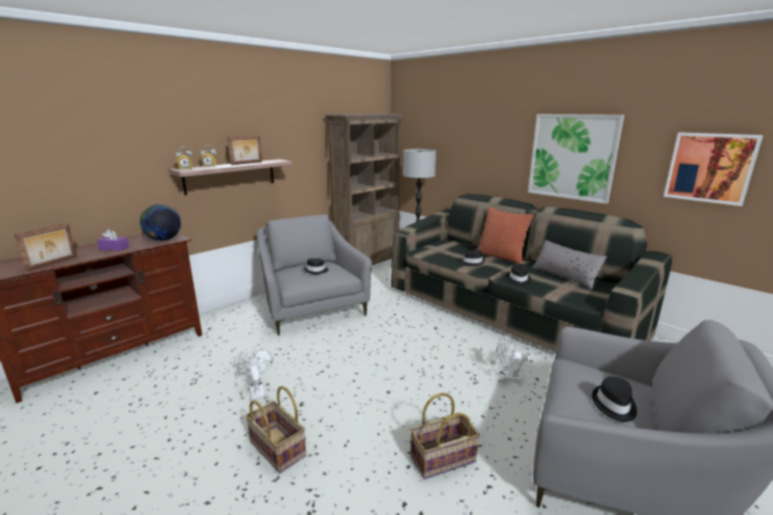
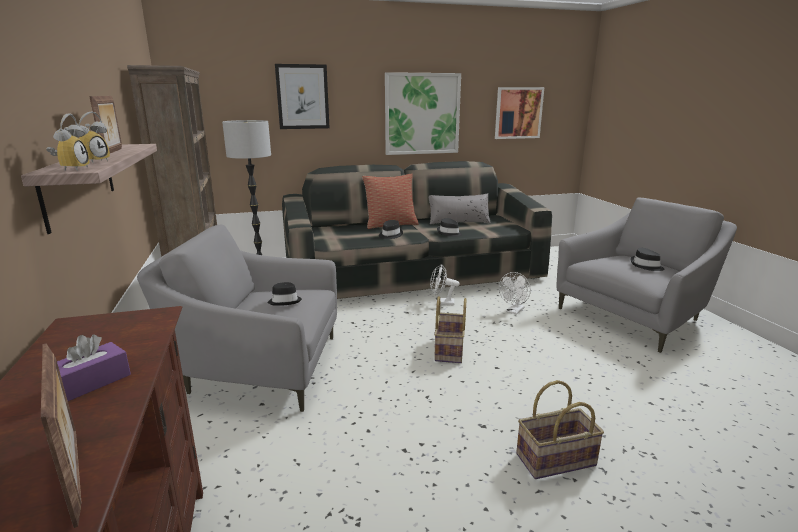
camera: 60 degrees left, 0 degrees up
globe [140,204,181,241] -> none
white fan [233,347,273,400] -> white fan moved to [430,264,460,305]
basket [410,393,480,479] -> basket moved to [434,296,467,363]
none -> picture [275,64,330,129]

